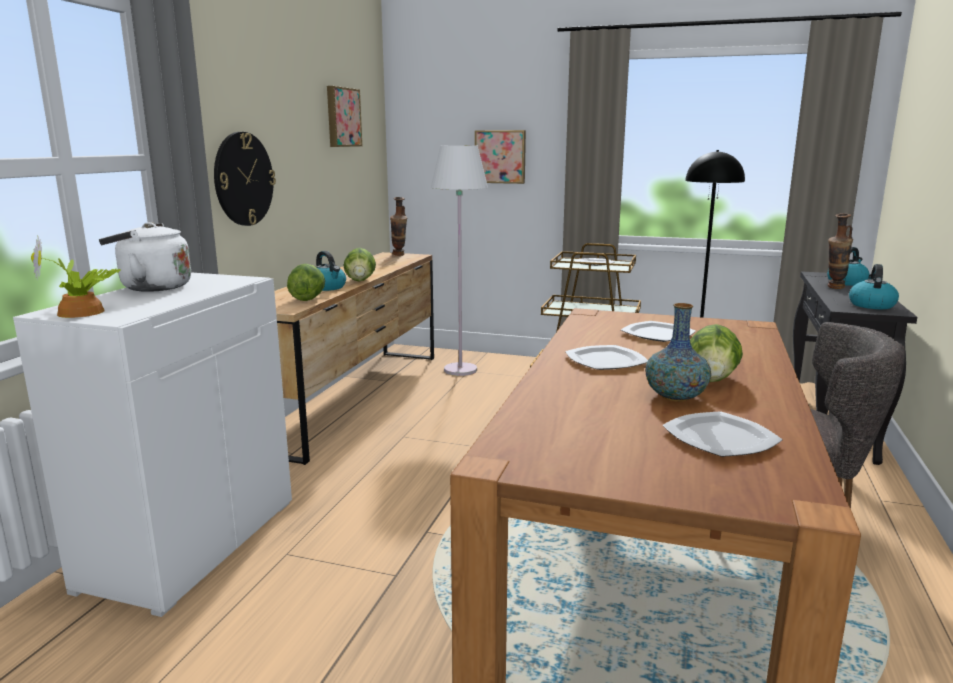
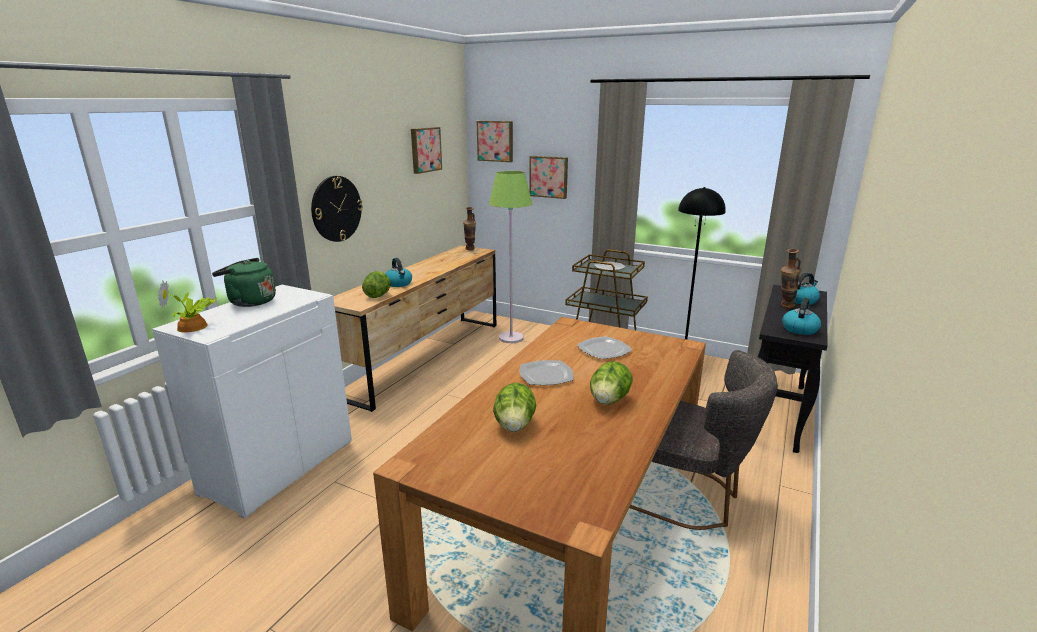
camera: 10 degrees right, 5 degrees up
white kettle [99,222,191,292] -> green kettle [212,258,276,307]
lettuce [343,248,376,282] -> lettuce moved to [493,383,536,432]
white floor lamp [431,145,488,376] -> green floor lamp [489,171,532,343]
vase [645,303,711,402] -> none
plate [663,411,783,457] -> none
none -> picture [476,121,513,162]

